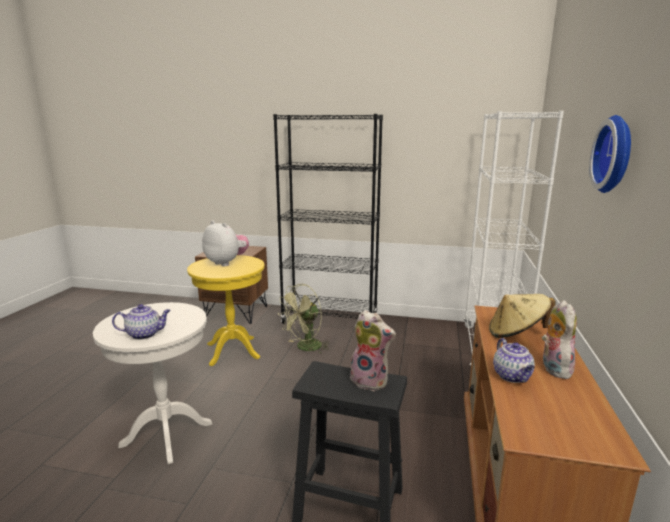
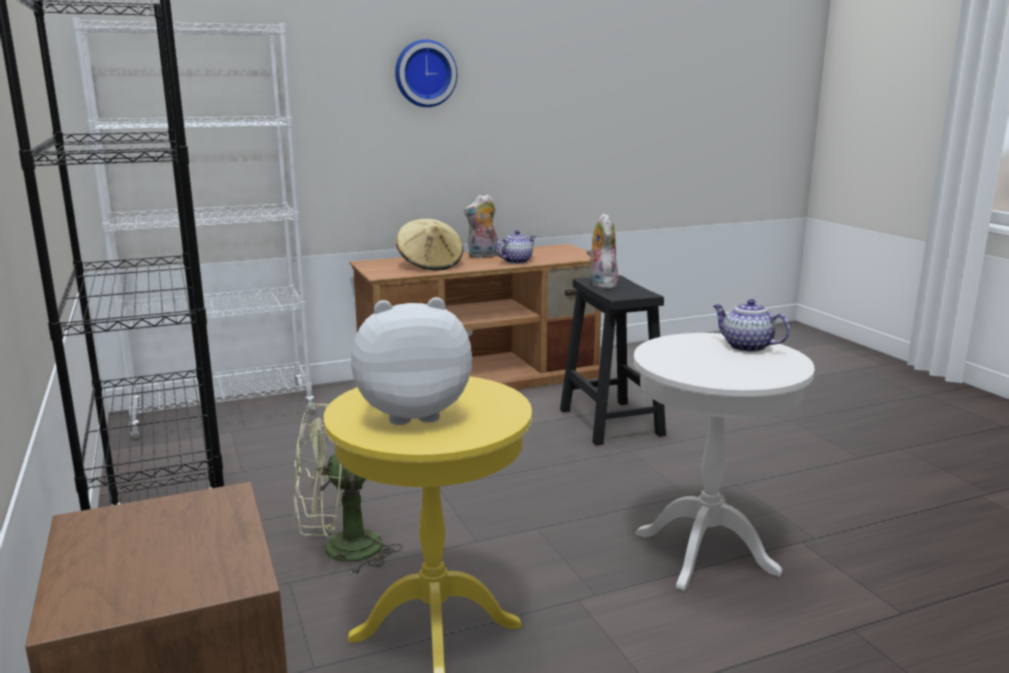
camera: 125 degrees left, 0 degrees up
plush toy [202,221,249,266] -> plush toy turned 75 degrees clockwise [351,297,472,425]
green fan [278,284,329,355] -> green fan turned 150 degrees clockwise [294,403,402,575]

